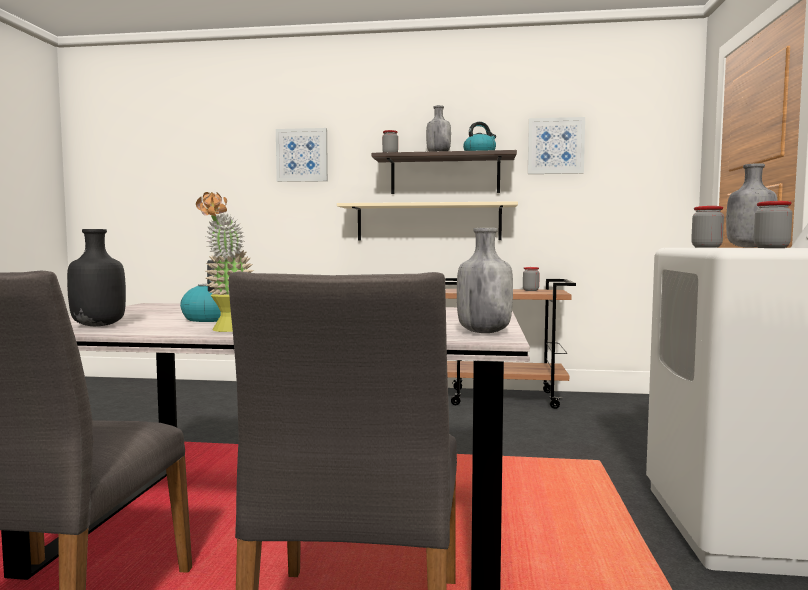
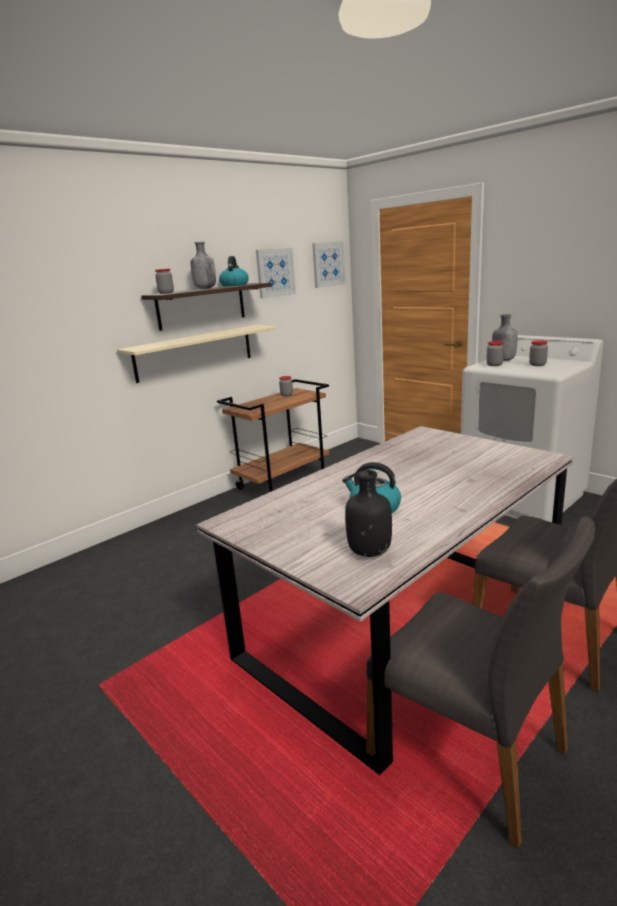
camera: 50 degrees left, 15 degrees up
potted plant [196,192,254,332] -> none
picture [276,128,328,182] -> picture moved to [312,241,346,288]
grey bottle [457,228,513,333] -> none

